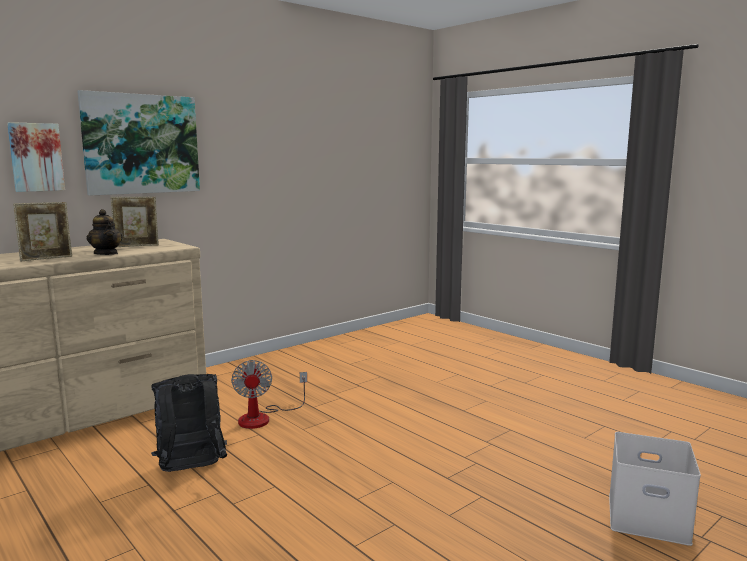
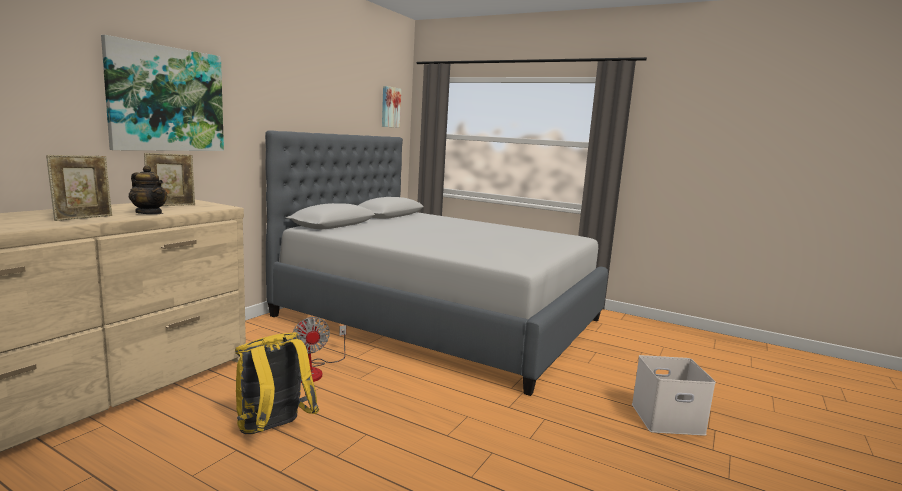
camera: 20 degrees left, 0 degrees up
picture [7,122,65,192] -> picture moved to [382,86,401,128]
black backpack [151,374,227,472] -> yellow backpack [235,333,319,434]
none -> grey bed [265,130,608,396]

